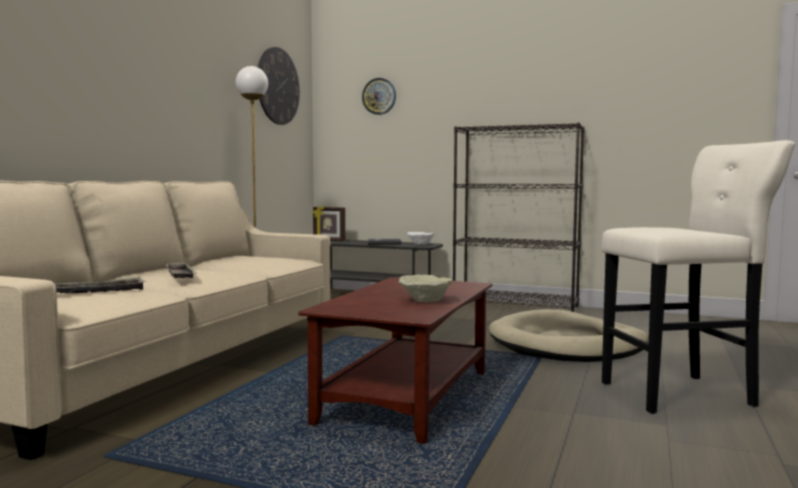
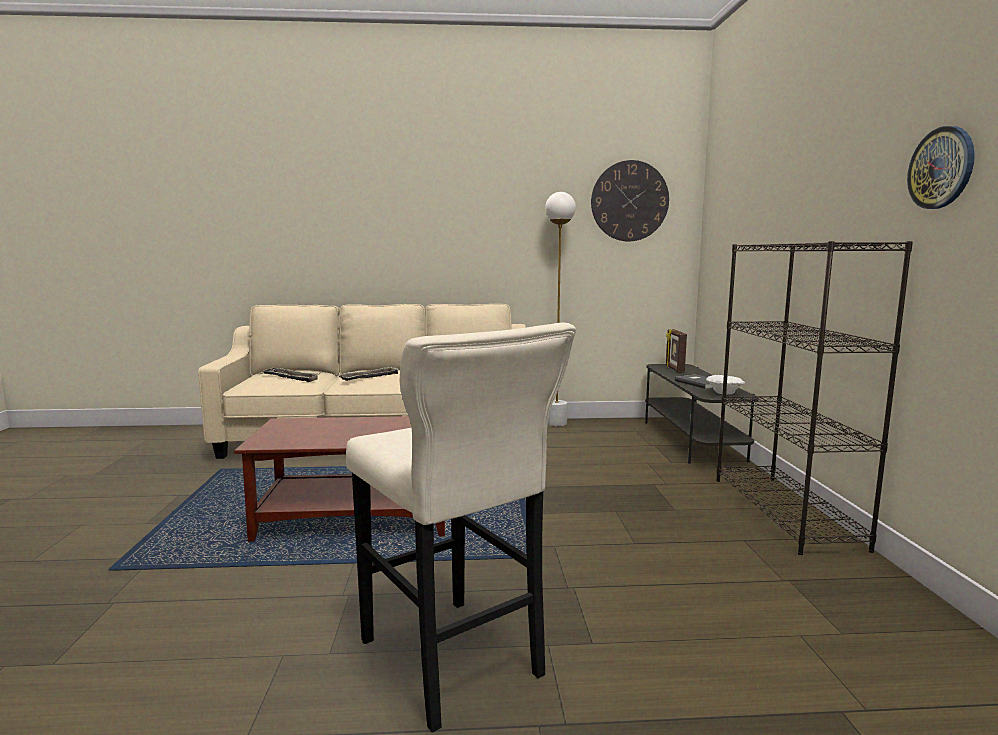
camera: 65 degrees right, 5 degrees up
wall clock [362,78,396,115] -> wall clock moved to [907,126,975,209]
beige bowl [399,275,452,302] -> none
beige dog bed [489,309,648,362] -> none

